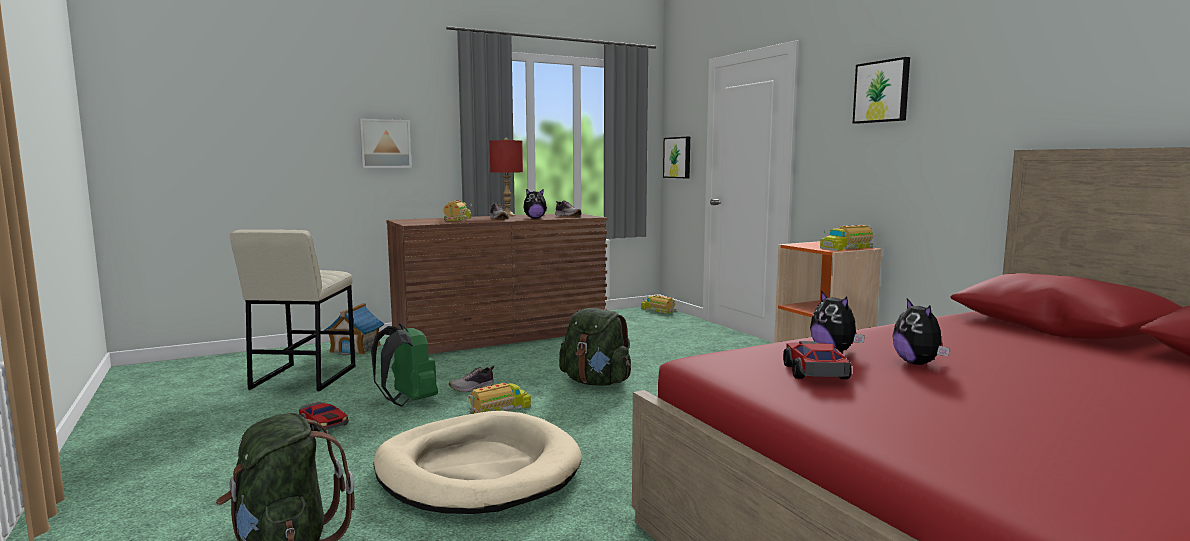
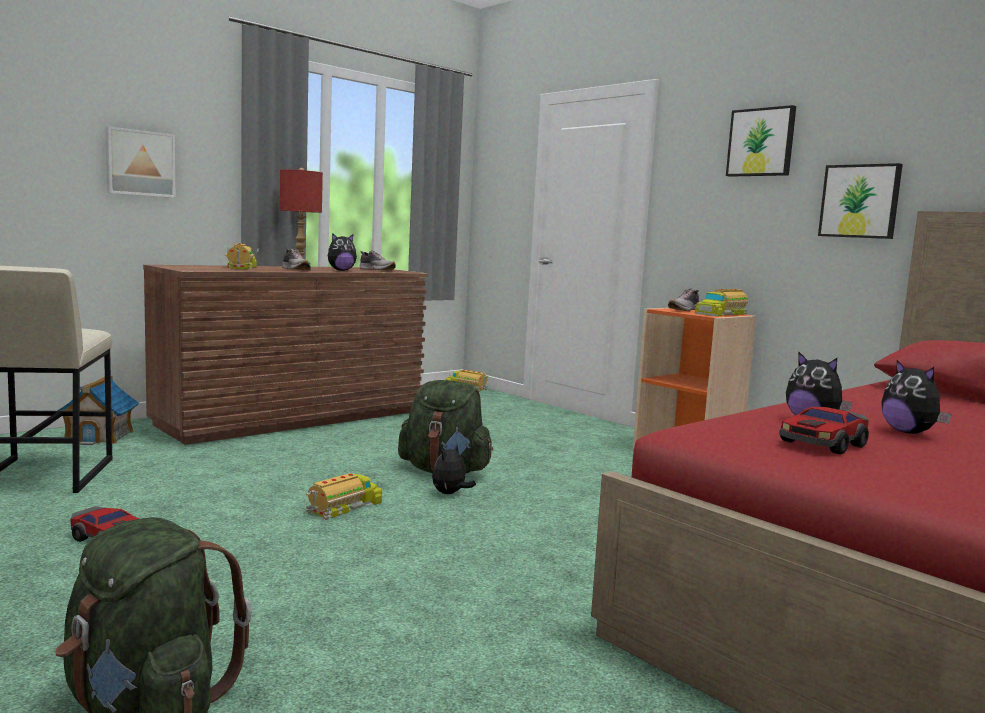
camera: 15 degrees left, 0 degrees up
green backpack [371,324,438,407] -> none
beige dog bed [373,411,582,514] -> none
shoe [449,366,494,392] -> shoe moved to [668,288,699,311]
picture [663,137,690,178] -> picture moved to [818,163,903,239]
toy car [783,341,852,379] -> toy car turned 120 degrees counterclockwise [779,407,869,455]
none -> plush toy [432,444,476,494]

